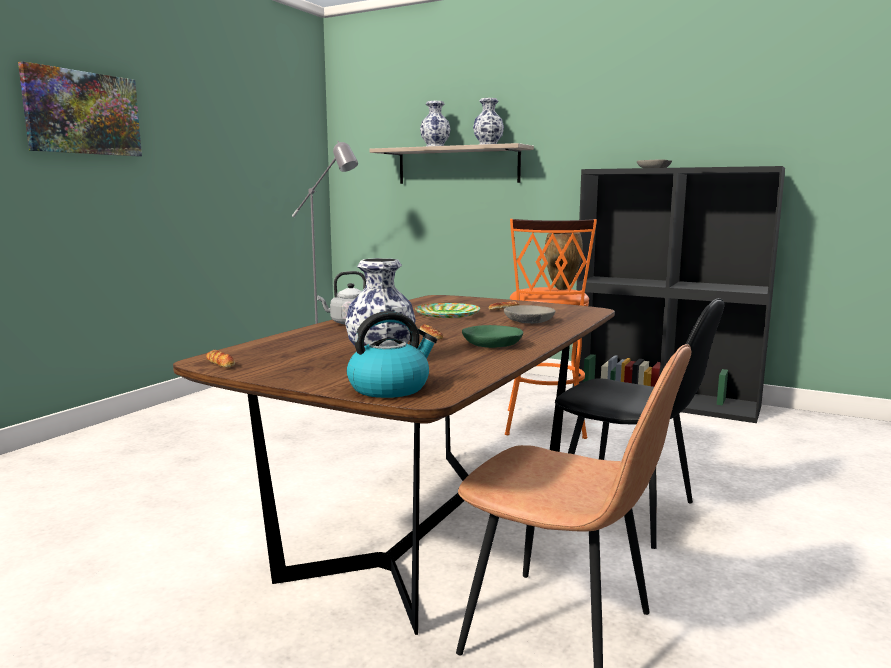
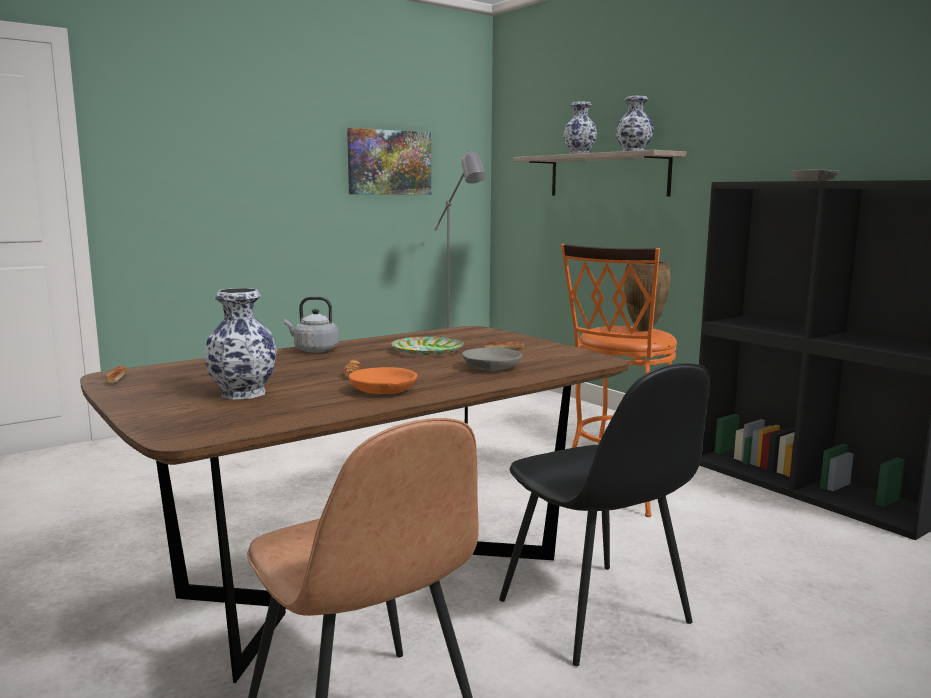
camera: 25 degrees right, 0 degrees up
picture [18,61,142,156] -> picture moved to [347,128,431,194]
kettle [347,311,437,398] -> none
green bowl [462,325,523,348] -> orange bowl [349,367,417,394]

